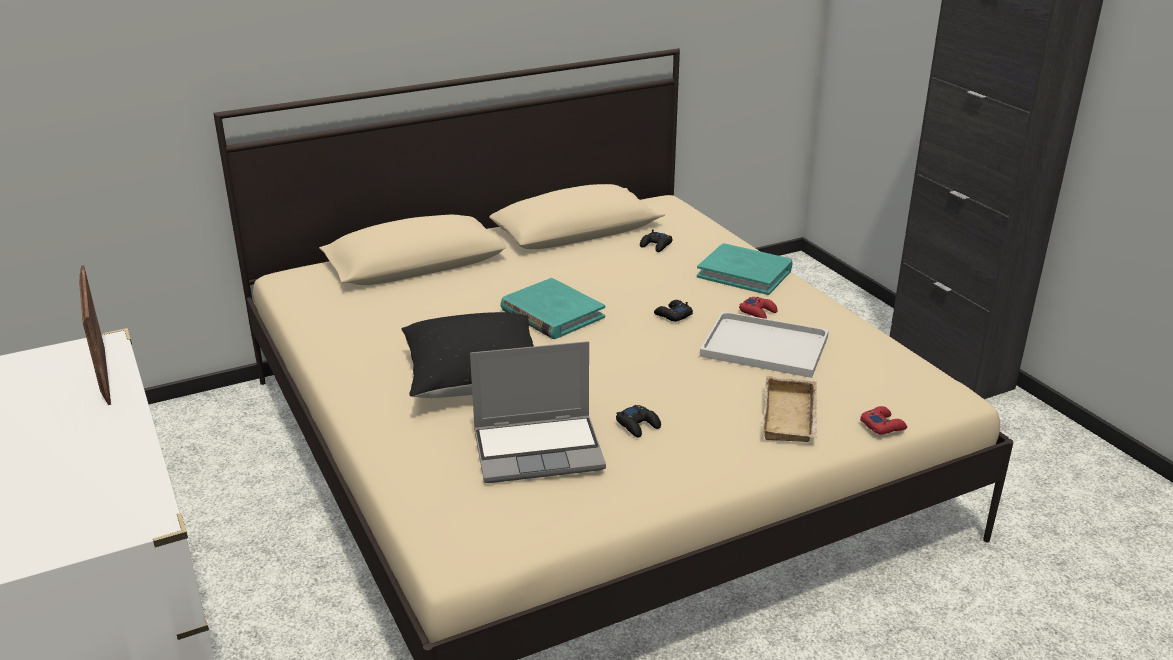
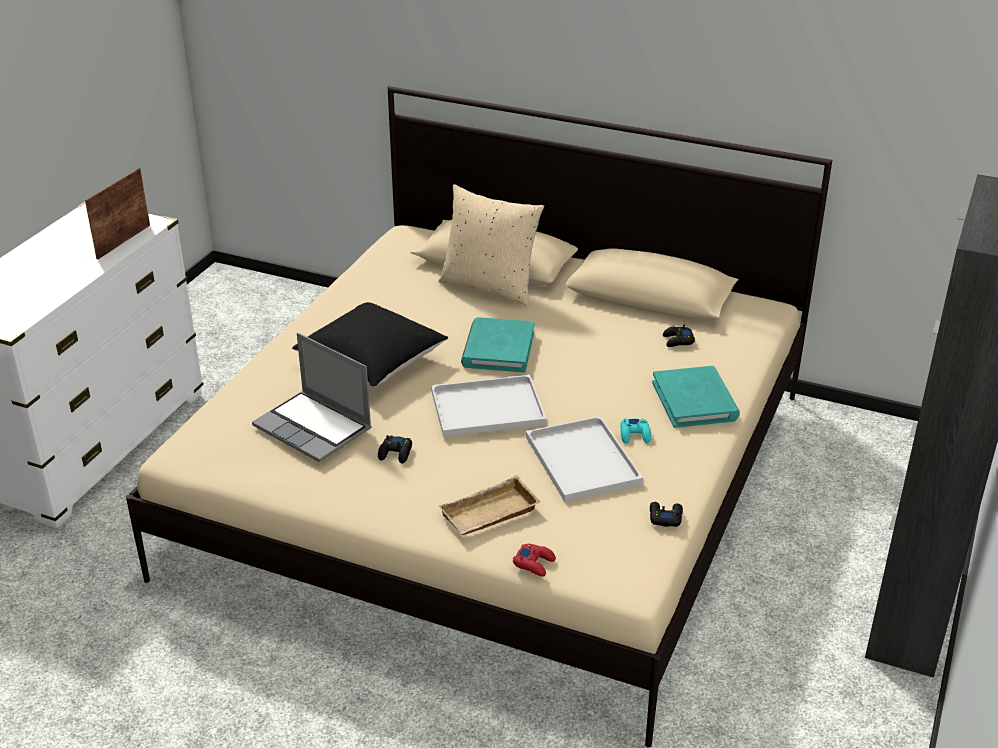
camera: 50 degrees right, 5 degrees up
black game controller [654,300,693,322] -> black game controller moved to [650,502,683,527]
red game controller [739,297,778,319] -> turquoise game controller [620,418,651,443]
none -> white tray [431,375,547,437]
none -> beige pillow [438,185,544,306]

